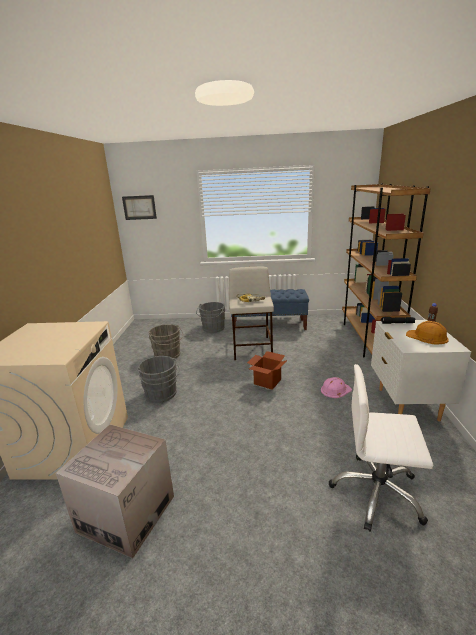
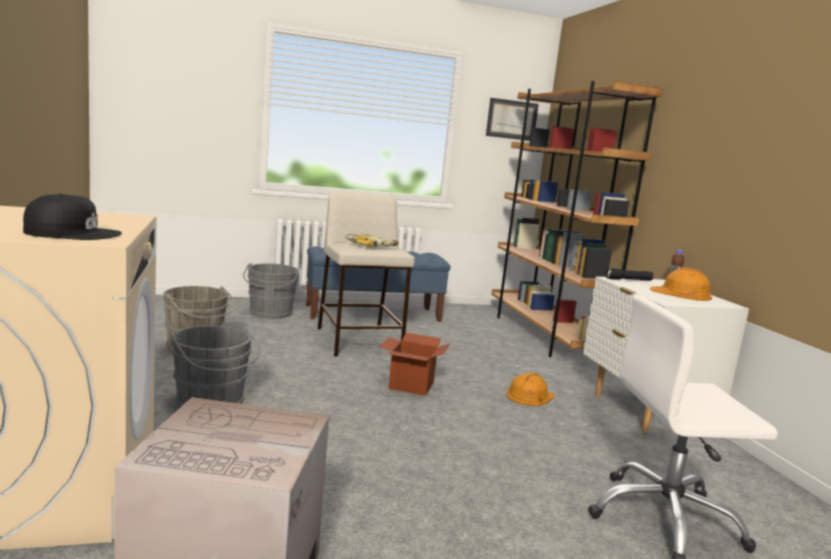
camera: 20 degrees left, 10 degrees down
picture [122,195,157,220] -> picture moved to [486,98,539,141]
pink hard hat [321,377,352,398] -> orange hard hat [507,373,555,406]
none -> black cap [23,193,122,240]

